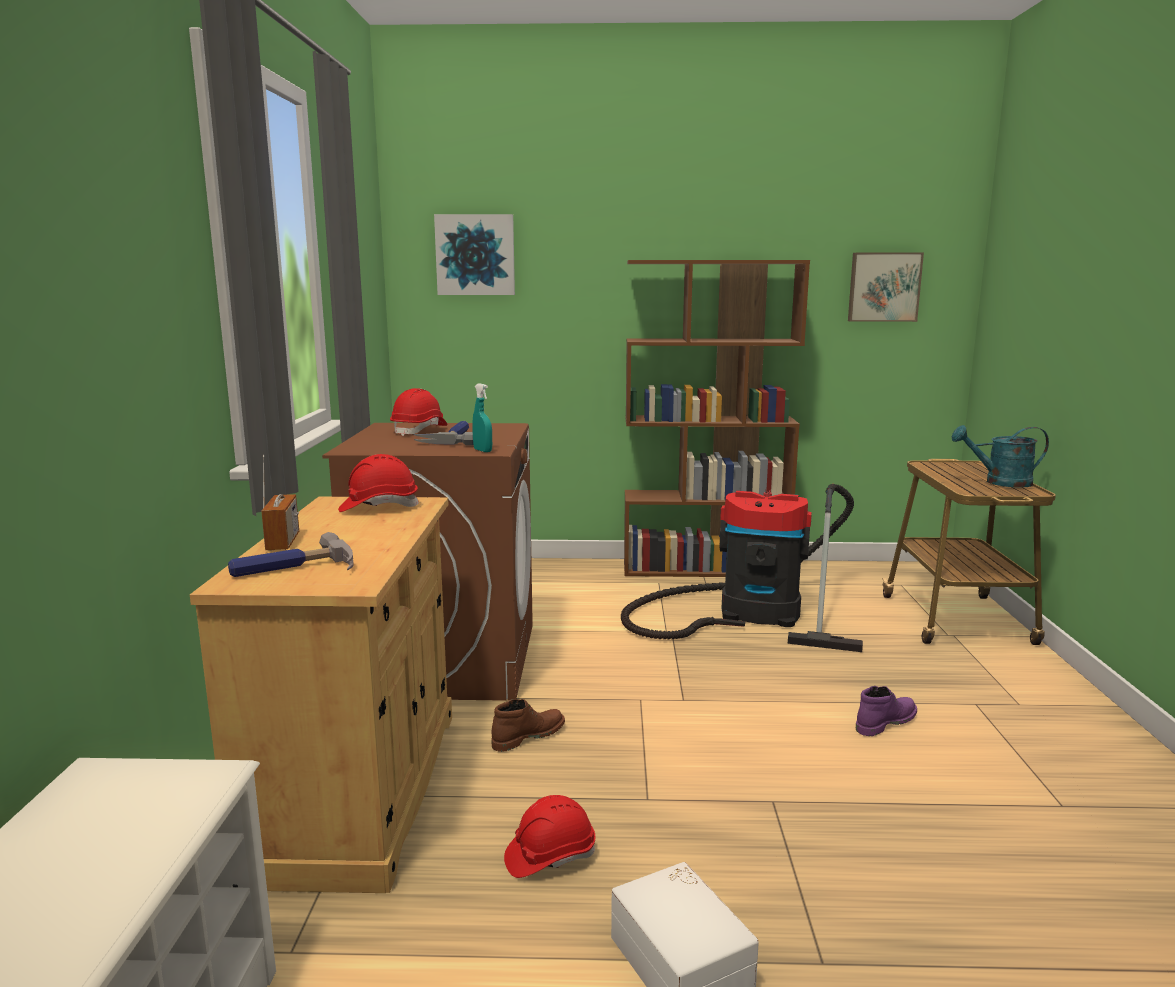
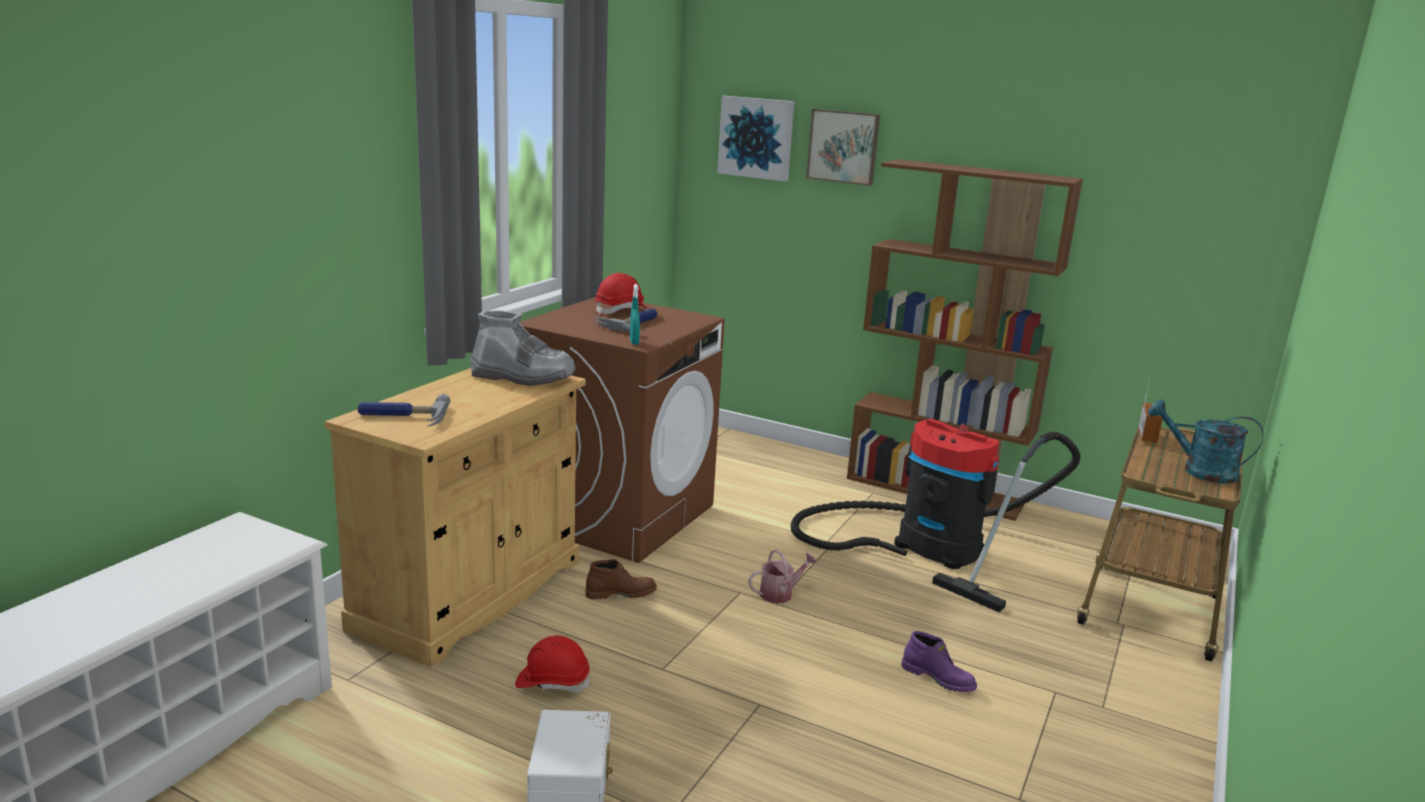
camera: 25 degrees right, 5 degrees up
radio [261,455,299,550] -> radio moved to [1138,376,1163,443]
red hard hat [338,454,419,512] -> grey boot [470,310,576,386]
picture [848,253,924,322] -> picture moved to [806,109,880,186]
purple boot [856,686,917,736] -> purple boot turned 45 degrees clockwise [901,631,977,692]
none -> watering can [748,549,817,603]

